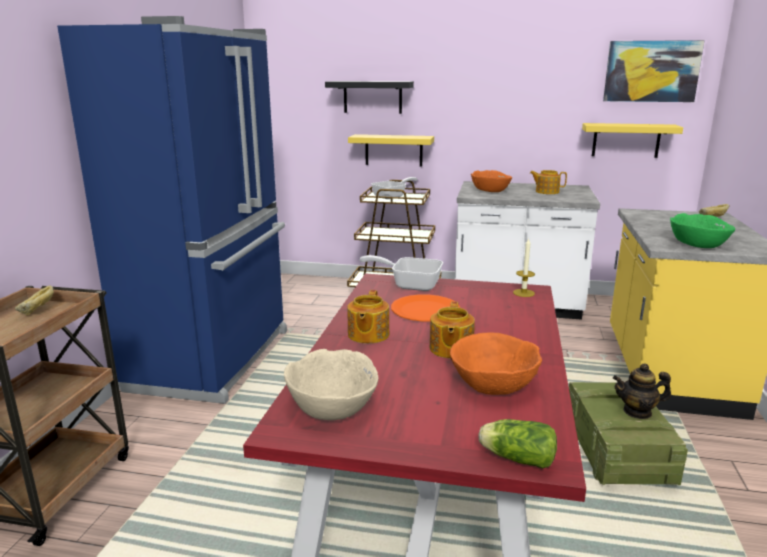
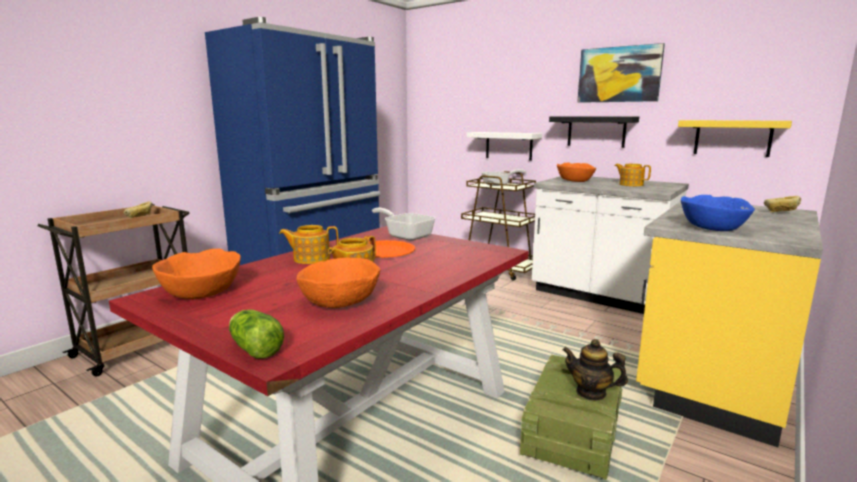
camera: 25 degrees right, 5 degrees down
beige bowl [284,349,379,420] -> orange bowl [152,249,241,299]
black shelf [325,81,414,114] -> black shelf moved to [549,116,639,148]
teapot [347,290,389,344] -> teapot turned 45 degrees clockwise [279,225,339,264]
yellow shelf [348,134,434,167] -> white shelf [467,132,543,161]
candle [513,238,535,297] -> none
picture [603,40,705,102] -> picture moved to [577,43,665,103]
green bowl [670,213,735,248] -> blue bowl [681,195,755,231]

